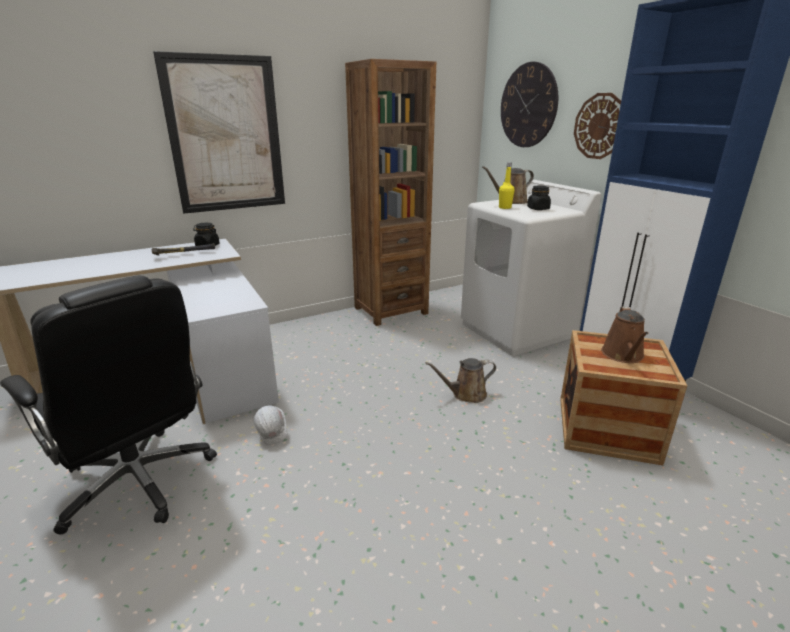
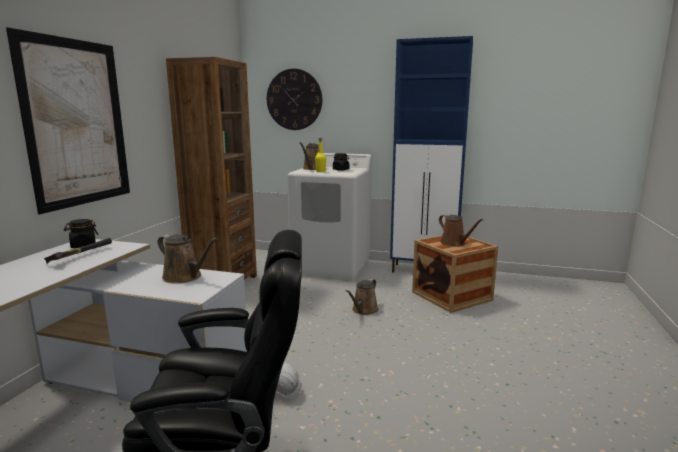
camera: 45 degrees left, 10 degrees down
wall clock [574,93,621,159] -> none
none -> brown watering can [158,234,218,284]

